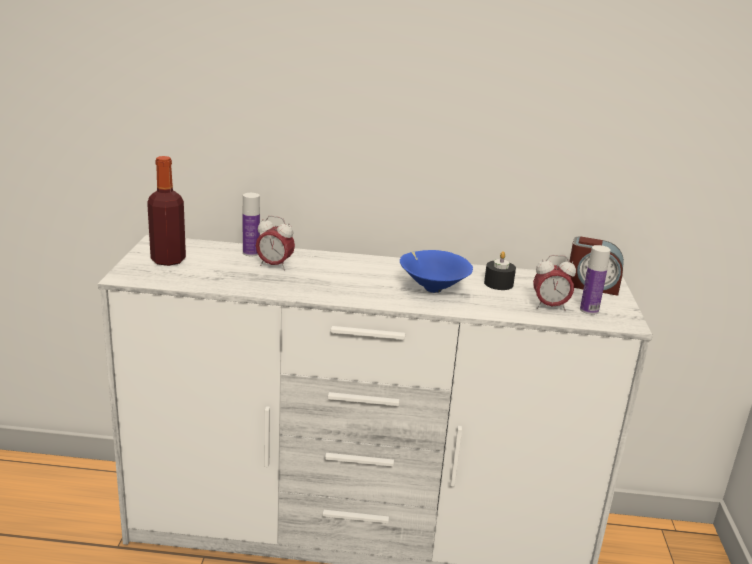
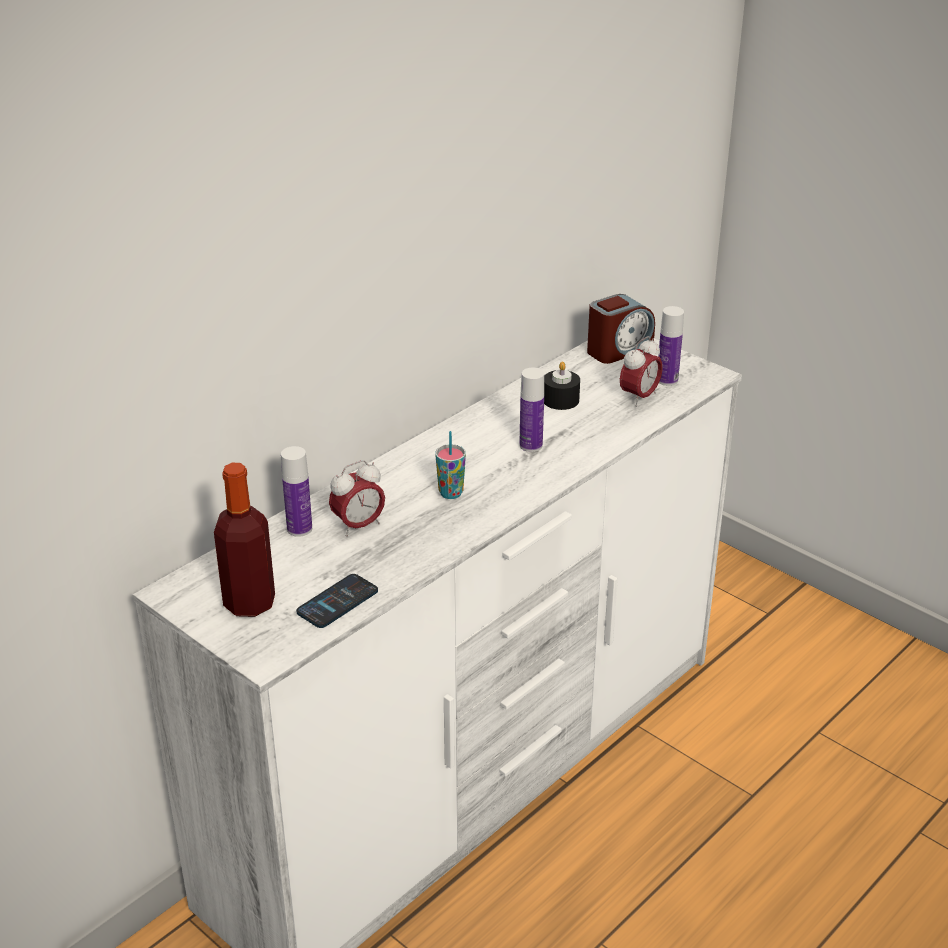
camera: 50 degrees left, 10 degrees up
blue bowl [400,250,473,293] -> bottle [519,368,544,452]
none -> phone [296,574,378,628]
none -> cup [435,431,466,499]

